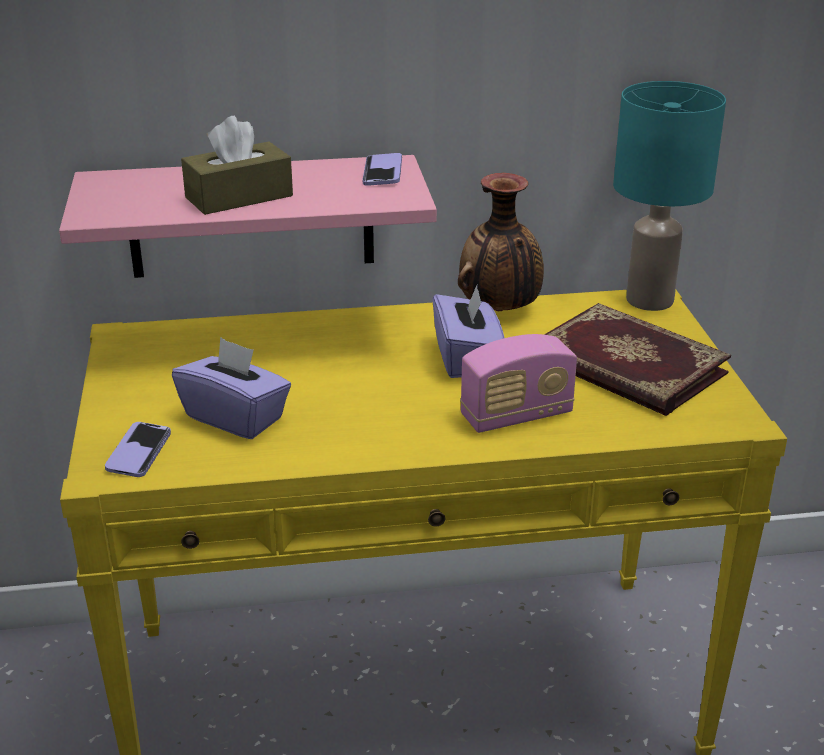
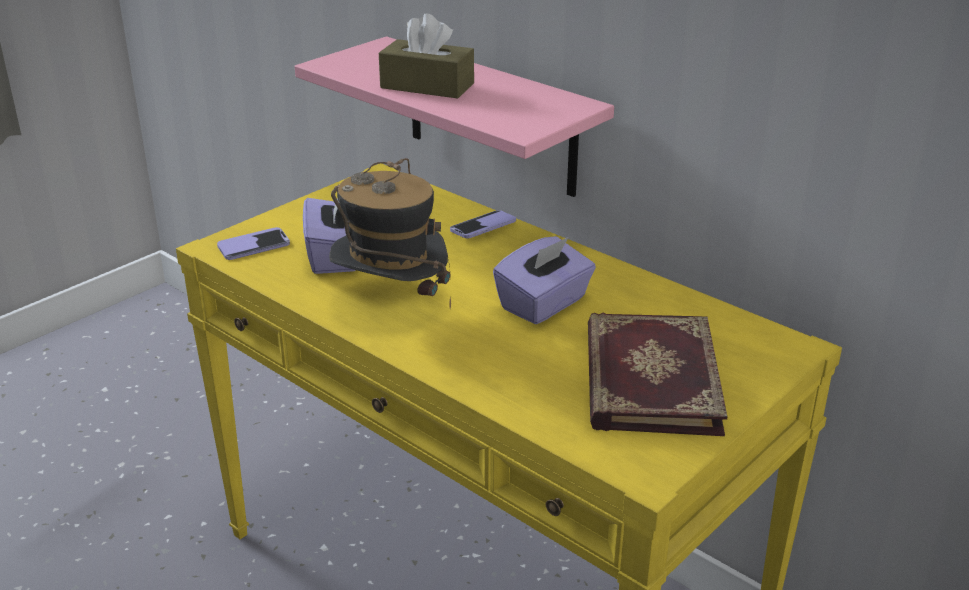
camera: 50 degrees right, 0 degrees up
phone [362,153,402,186] -> phone moved to [450,210,516,238]
vase [458,173,544,311] -> none
radio [460,334,577,433] -> none
turquoise table lamp [613,81,726,311] -> none
none -> hat [329,158,451,309]

